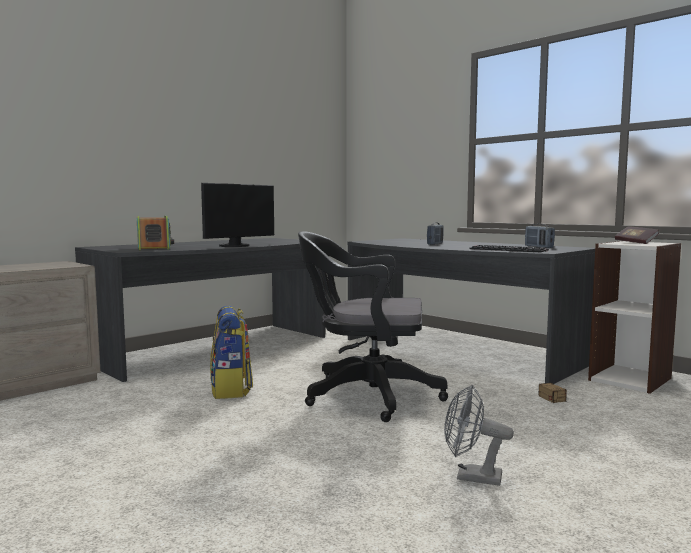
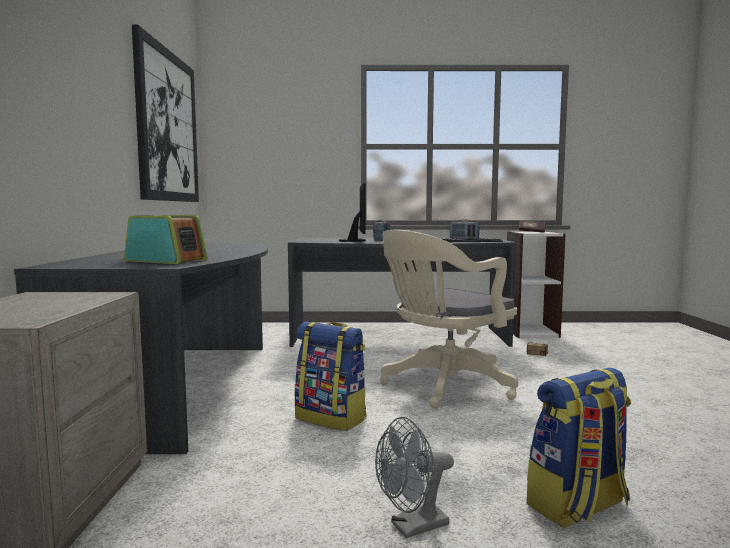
camera: 45 degrees left, 0 degrees up
monitor [201,183,274,247] -> monitor moved to [338,183,366,242]
black office chair [298,231,448,422] -> beige office chair [380,230,518,408]
grey fan [444,385,514,486] -> grey fan moved to [375,417,454,538]
none -> picture [132,25,199,202]
none -> backpack [527,367,631,528]

